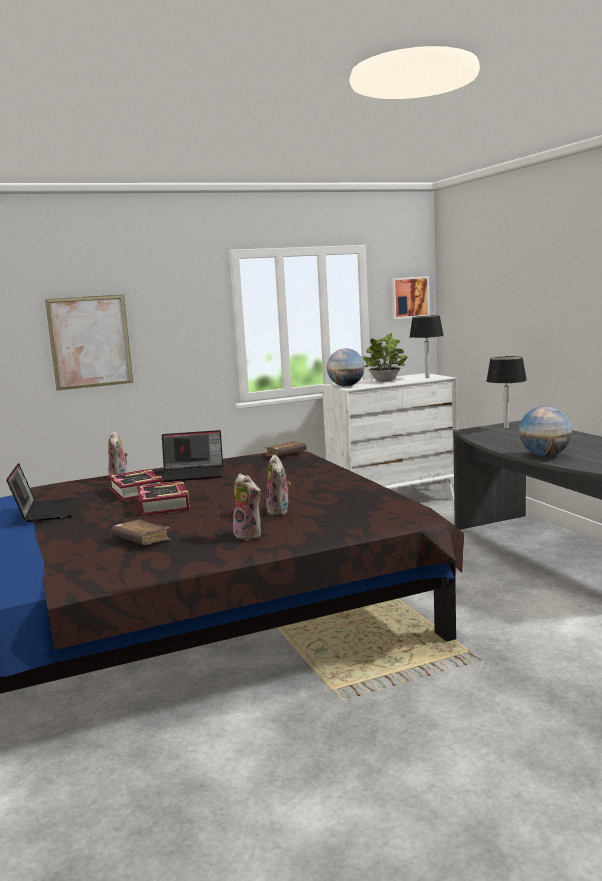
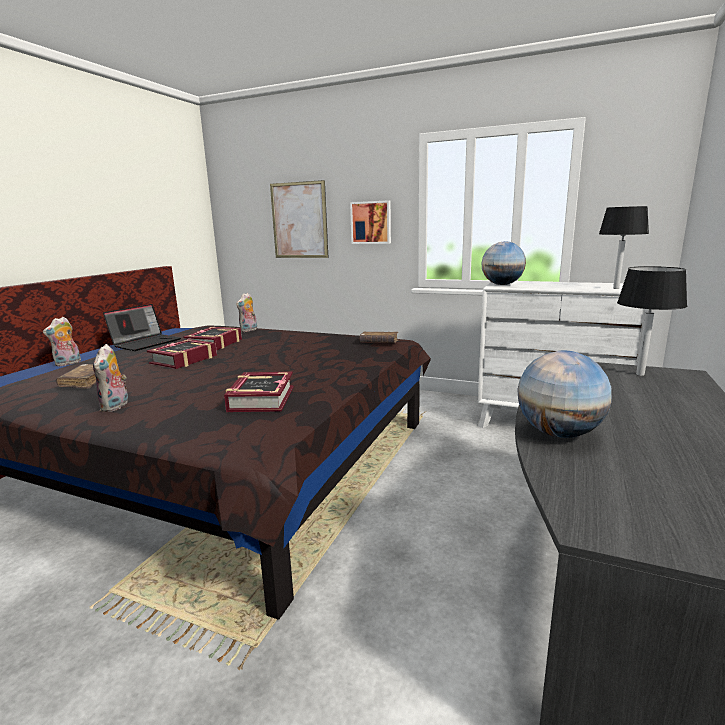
camera: 45 degrees right, 5 degrees up
laptop [162,430,223,482] -> none
plush toy [266,454,291,515] -> plush toy moved to [43,317,81,366]
potted plant [363,333,408,382] -> none
picture [391,276,430,319] -> picture moved to [350,200,391,244]
none -> book [224,372,294,412]

